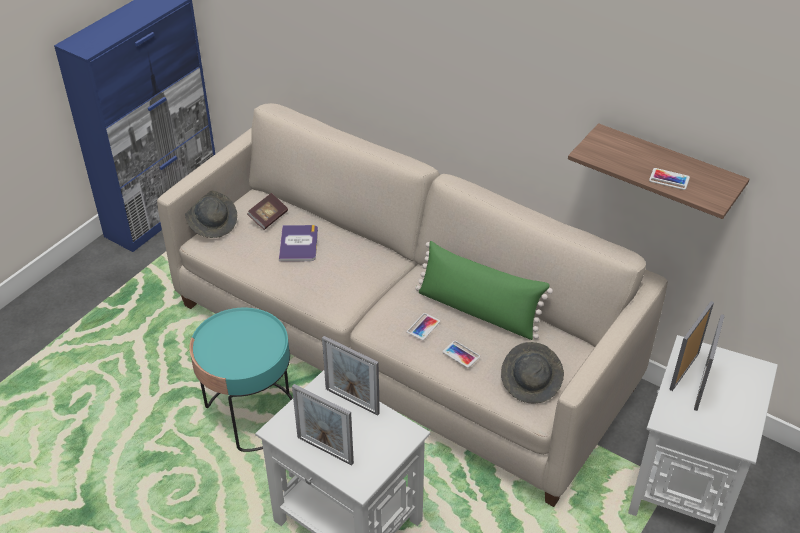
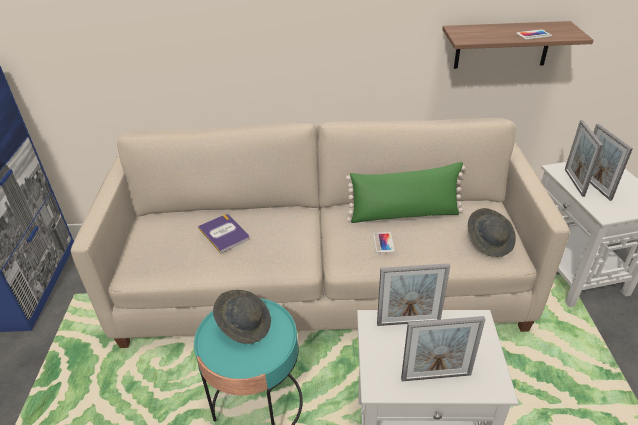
camera: 35 degrees left, 5 degrees down
grey hat [185,190,237,238] -> grey hat moved to [213,290,271,344]
book [247,193,288,230] -> none
phone [442,341,480,368] -> none

